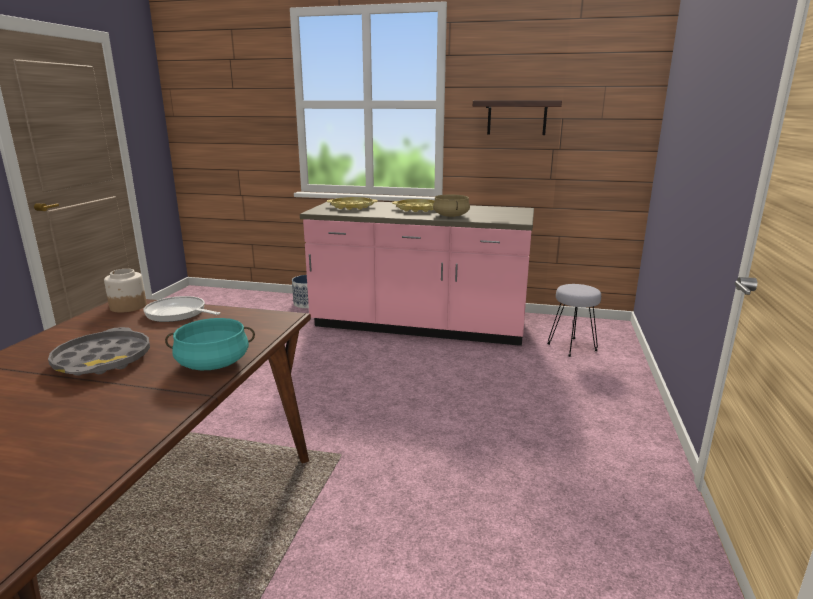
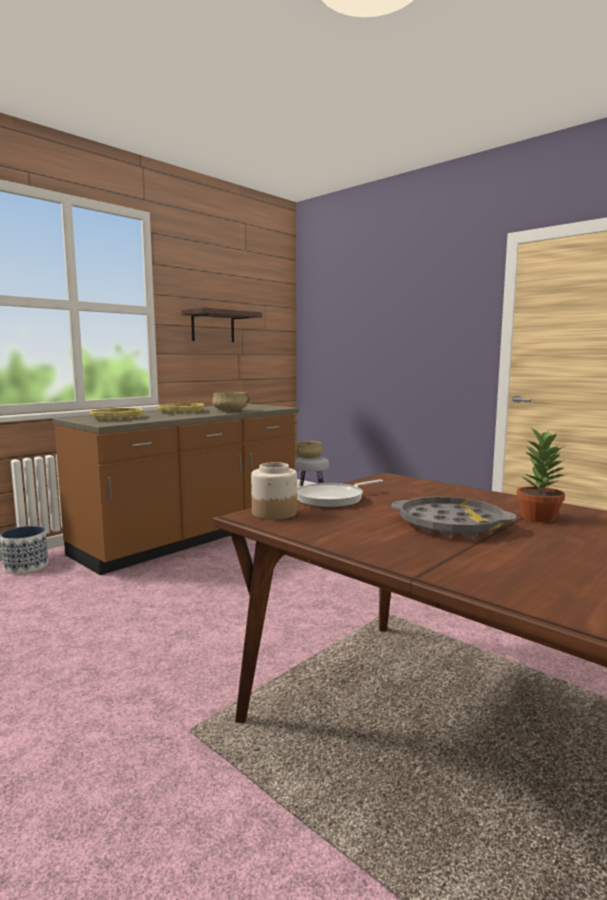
camera: 60 degrees left, 10 degrees down
turquoise cooking pot [165,318,255,370] -> none
pink counter [300,202,534,346] -> brown counter [52,404,299,575]
none -> beige cooking pot [295,441,323,458]
none -> potted plant [517,426,568,522]

